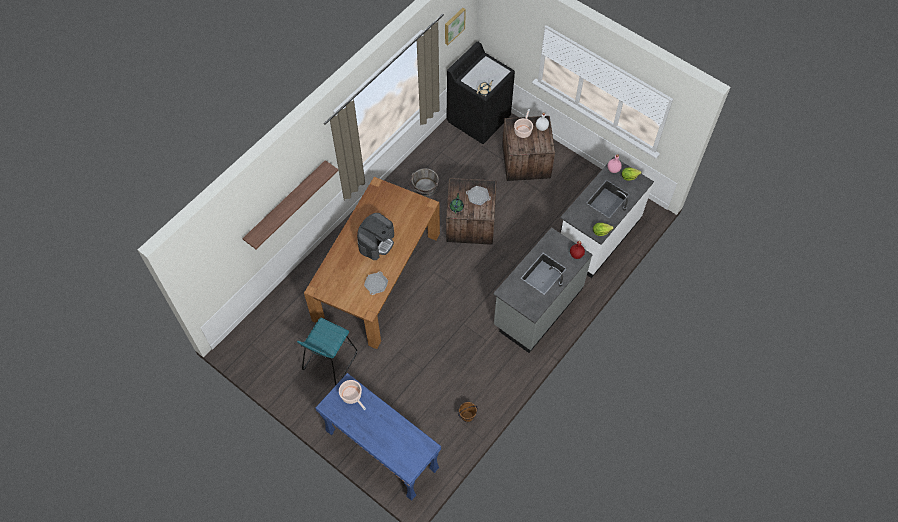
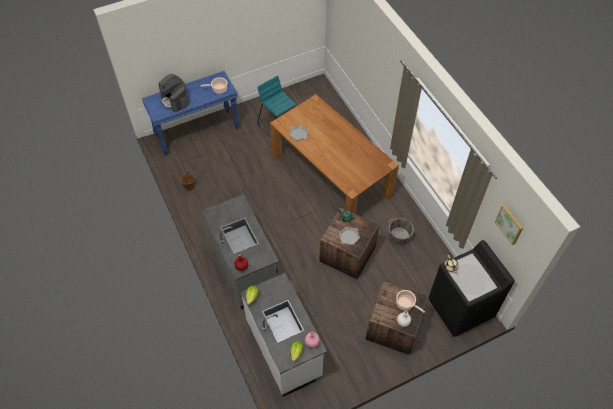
camera: 115 degrees right, 5 degrees down
shelf [242,160,338,249] -> none
coffee machine [357,213,394,260] -> coffee machine moved to [159,74,189,112]

